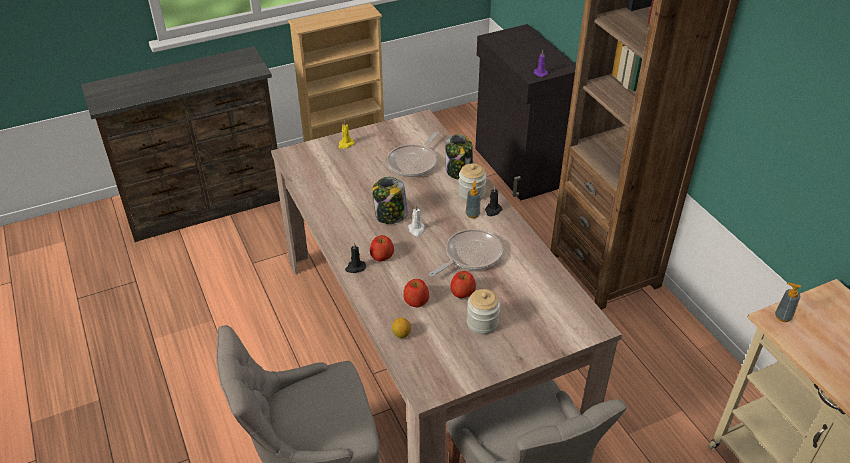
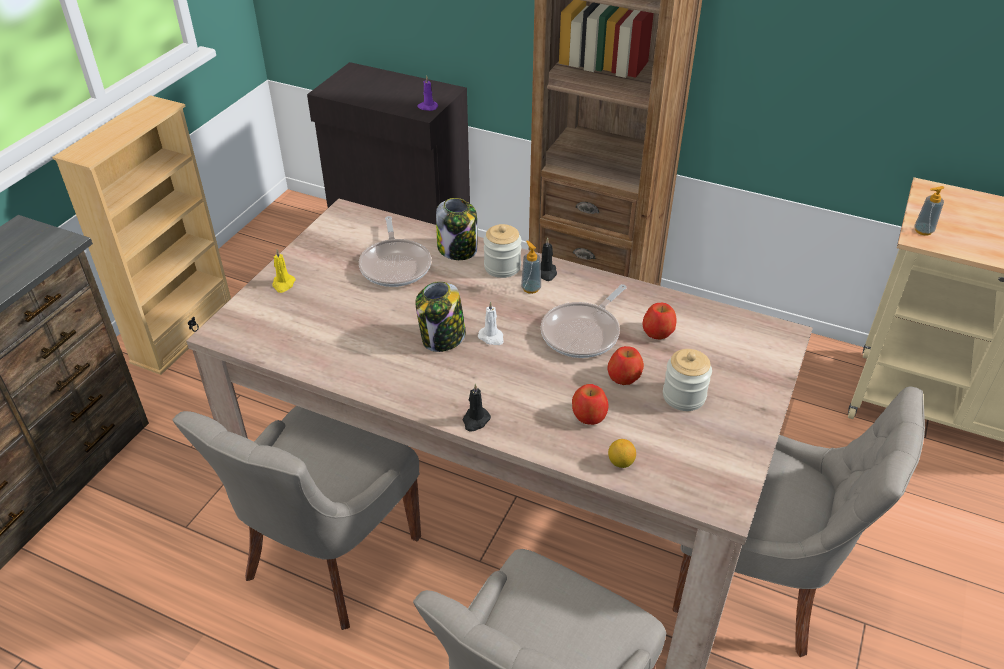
camera: 40 degrees left, 0 degrees up
apple [370,235,394,262] -> apple moved to [642,302,677,340]
frying pan [429,229,503,277] -> frying pan turned 150 degrees counterclockwise [541,284,627,358]
none -> grey chair [172,406,421,630]

